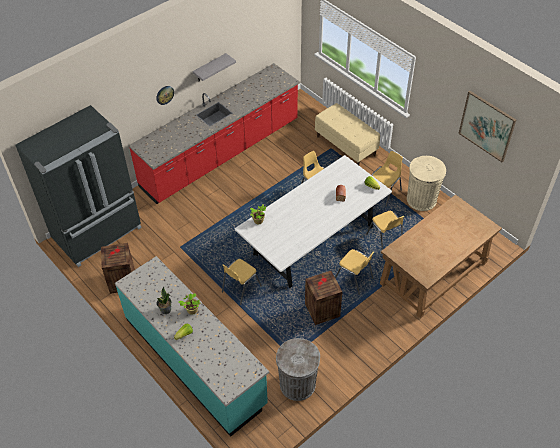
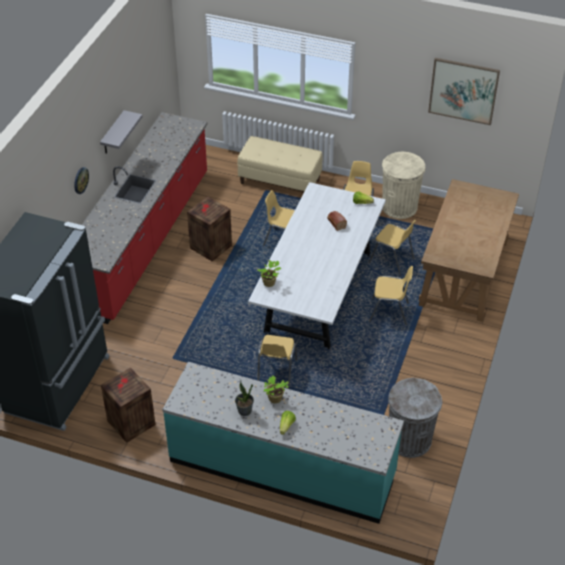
camera: 30 degrees left, 5 degrees down
crate [305,271,342,325] -> crate moved to [187,196,232,261]

